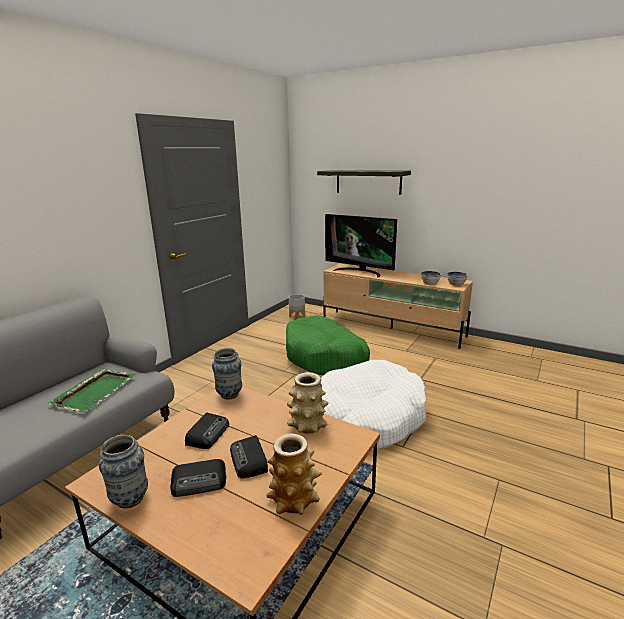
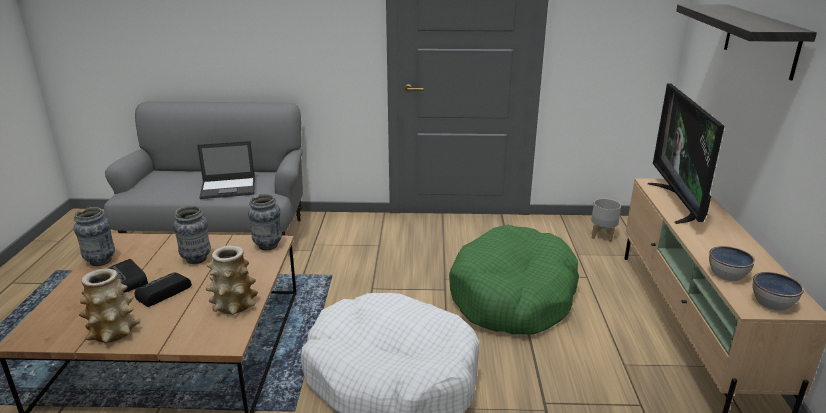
camera: 60 degrees right, 5 degrees up
green tray [48,369,136,413] -> laptop [197,141,255,199]
radio [185,413,229,449] -> vase [173,206,211,264]

